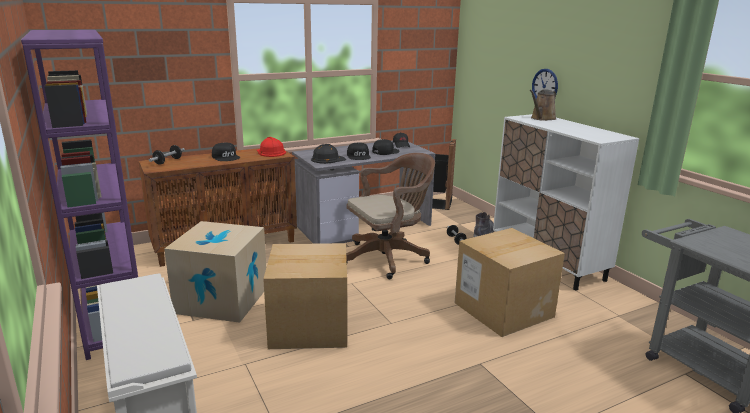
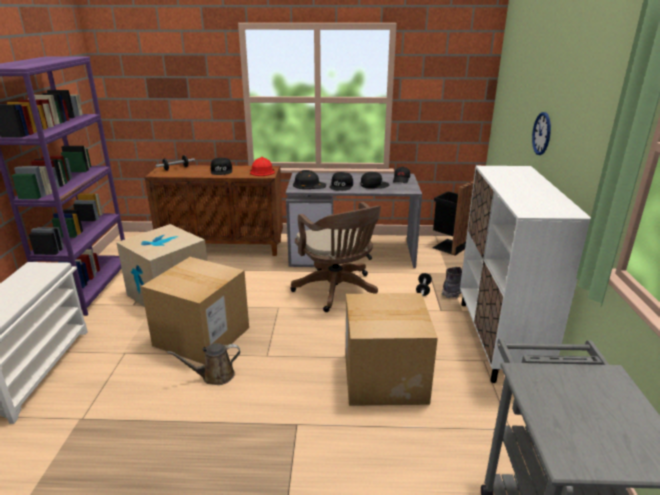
camera: 30 degrees right, 5 degrees up
brown office chair [346,153,435,279] -> brown office chair turned 60 degrees clockwise [290,202,381,312]
brown watering can [530,90,557,121] -> brown watering can moved to [167,343,240,385]

